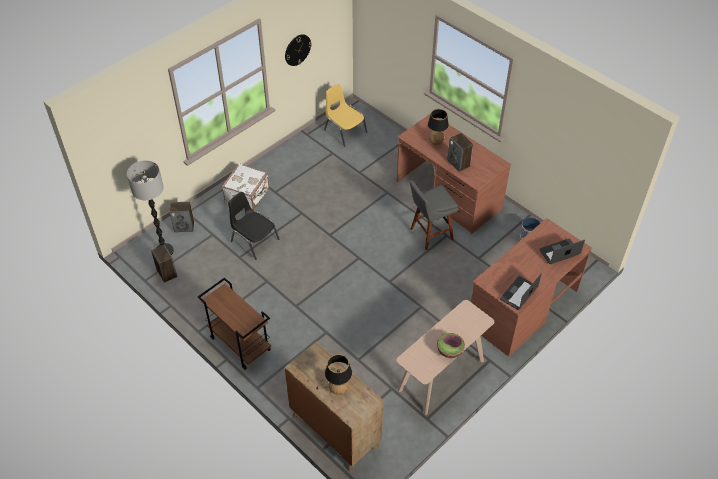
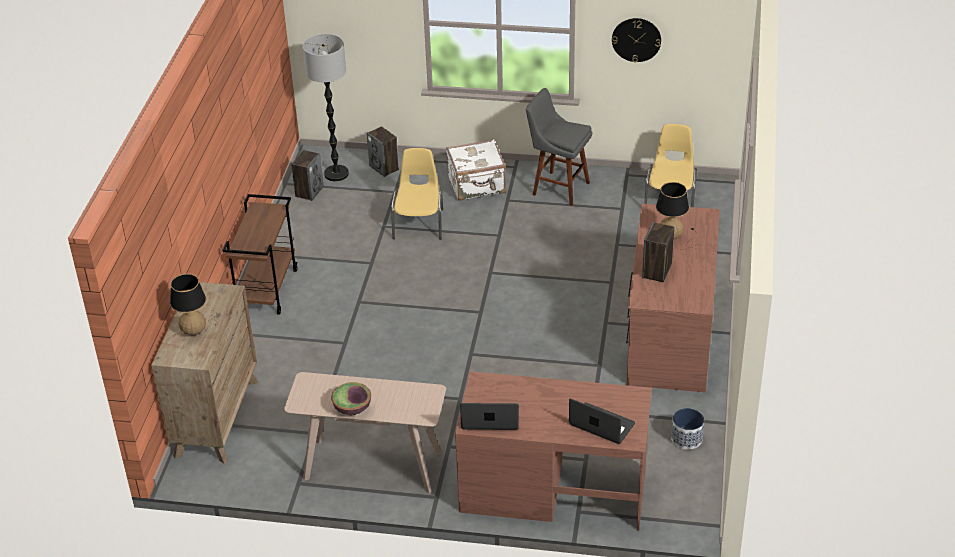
camera: 55 degrees right, 10 degrees down
black chair [228,192,279,260] -> yellow chair [391,148,443,240]
grey stool [410,180,458,250] -> grey stool moved to [526,88,592,206]

